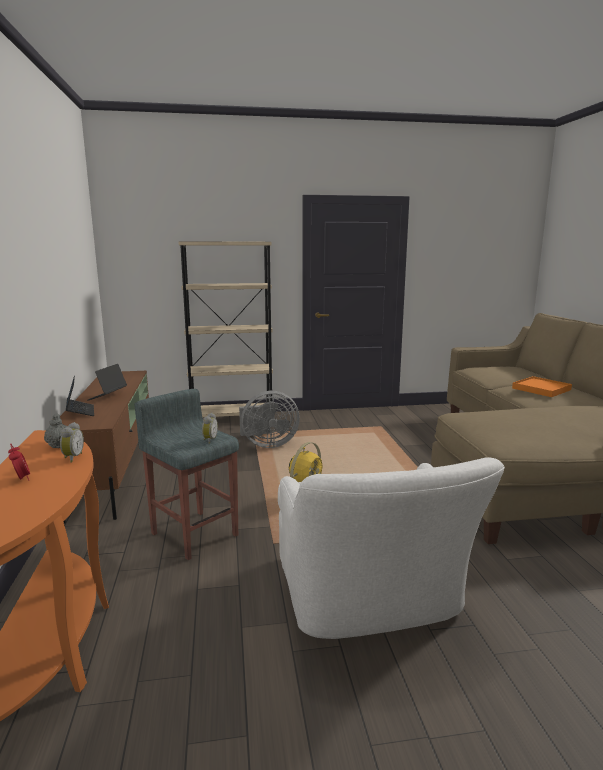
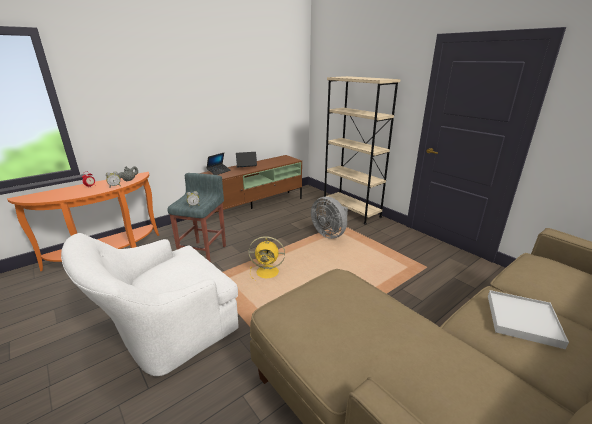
camera: 60 degrees right, 10 degrees up
orange tray [512,376,572,397] -> white tray [488,290,569,349]

